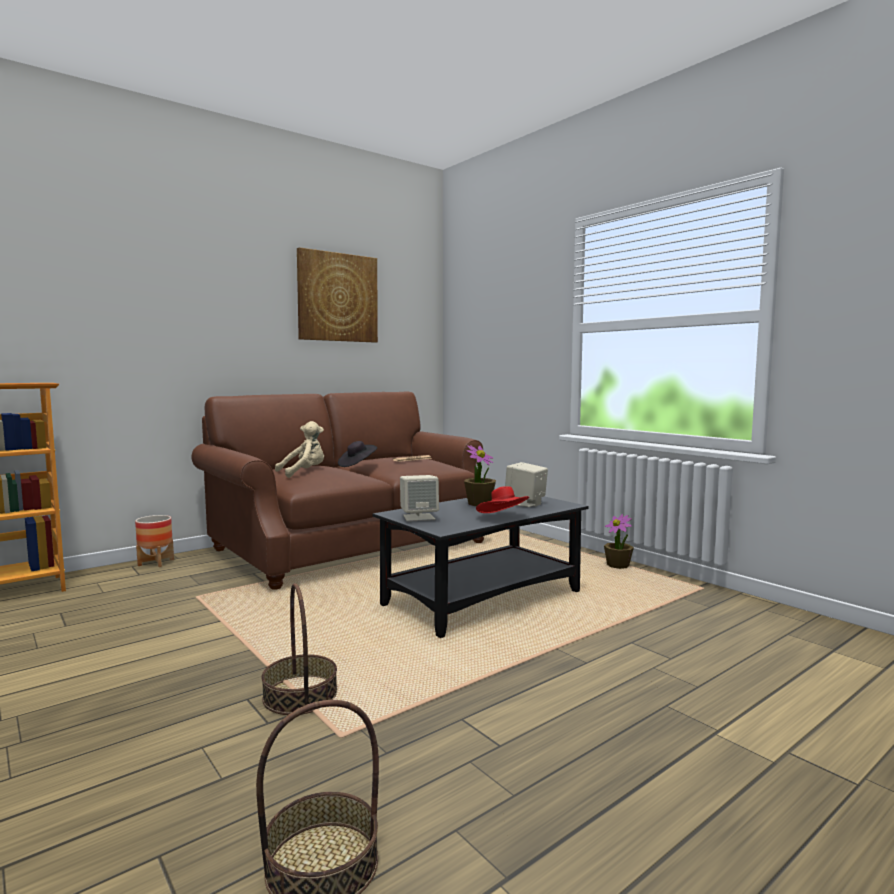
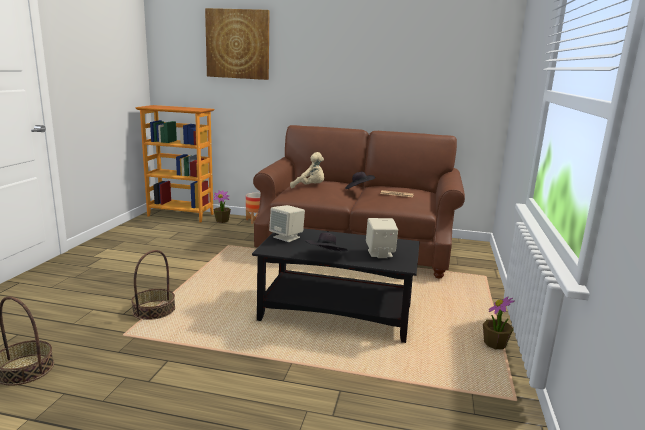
camera: 50 degrees right, 10 degrees up
picture [297,247,378,342] -> picture moved to [205,8,270,80]
potted plant [464,445,496,506] -> potted plant moved to [213,190,231,223]
red hat [476,486,529,513] -> black hat [305,232,348,252]

